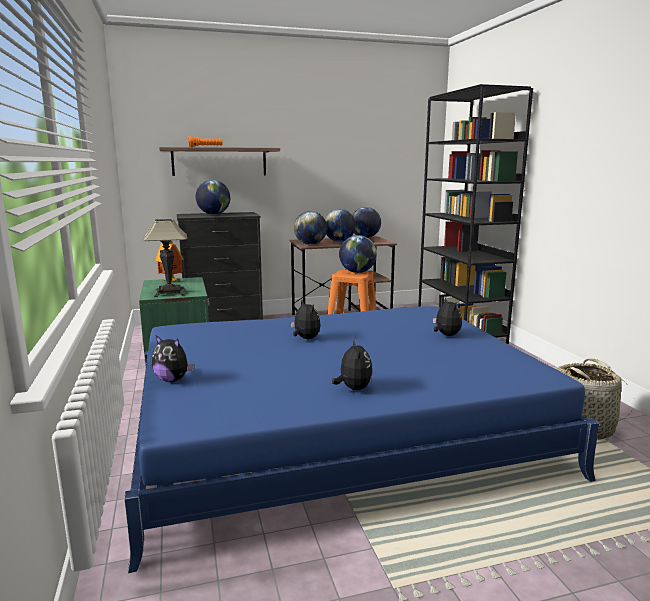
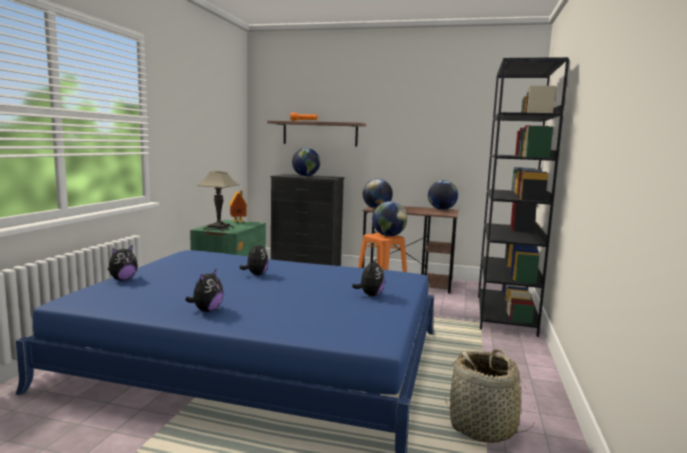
camera: 30 degrees right, 5 degrees down
plush toy [152,335,195,382] -> plush toy turned 105 degrees counterclockwise [108,245,138,280]
globe [325,209,356,242] -> none

